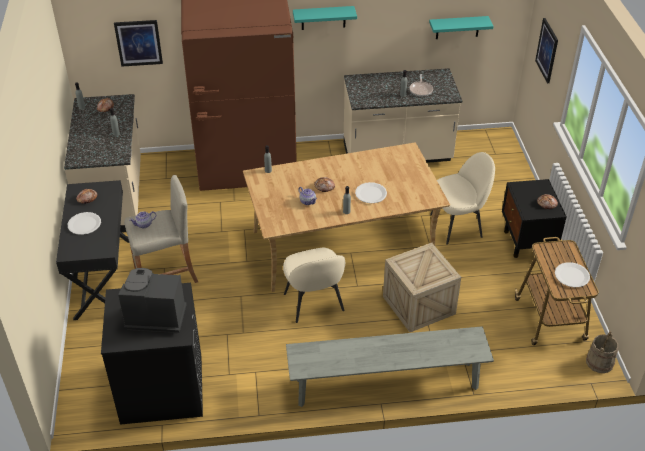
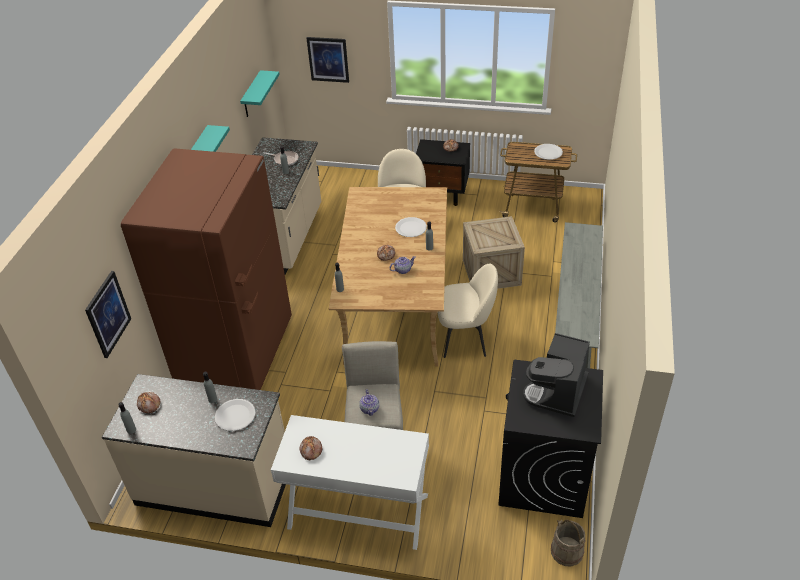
camera: 70 degrees left, 0 degrees up
black desk [56,180,129,320] -> white desk [271,415,429,550]
white plate [68,212,101,235] -> white plate moved to [215,399,255,431]
beige bucket [586,331,619,373] -> beige bucket moved to [551,520,585,566]

